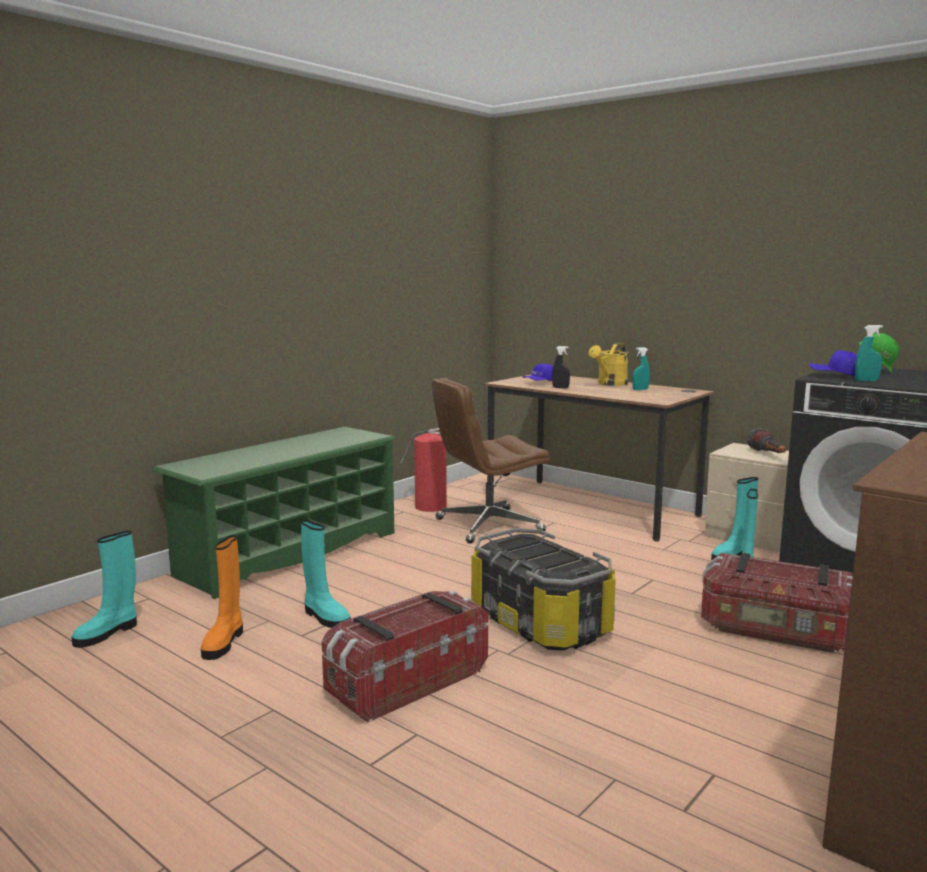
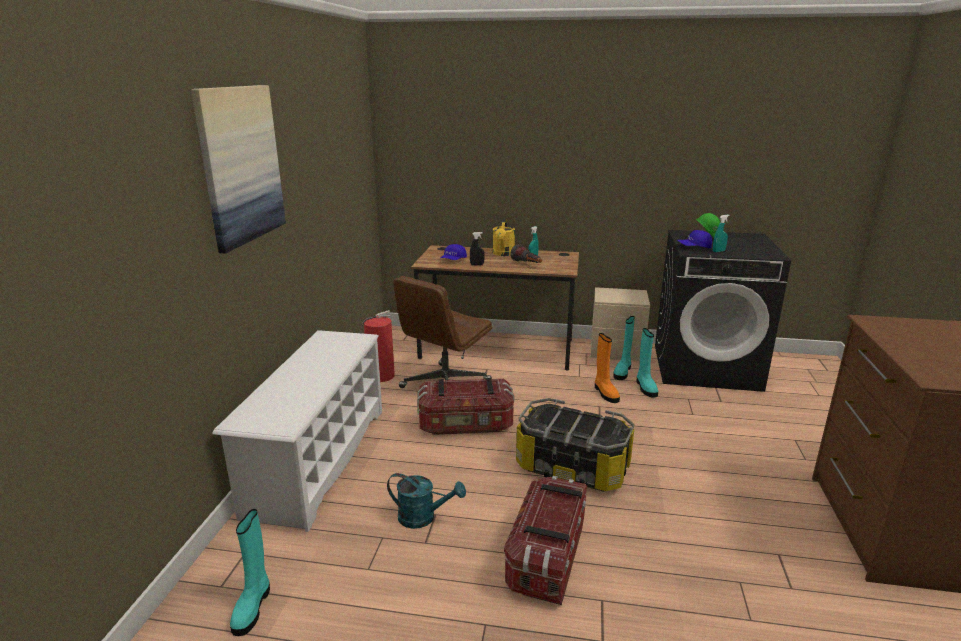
camera: 30 degrees left, 10 degrees up
green shoe rack [151,427,397,599] -> white shoe rack [212,330,382,532]
orange boot [201,535,243,660] -> orange boot moved to [595,333,620,403]
turquoise boot [301,520,351,628] -> turquoise watering can [387,473,466,529]
storage box [701,553,853,653] -> storage box moved to [417,377,514,435]
flashlight [747,428,786,453] -> flashlight moved to [510,245,542,263]
none -> picture [191,85,286,254]

